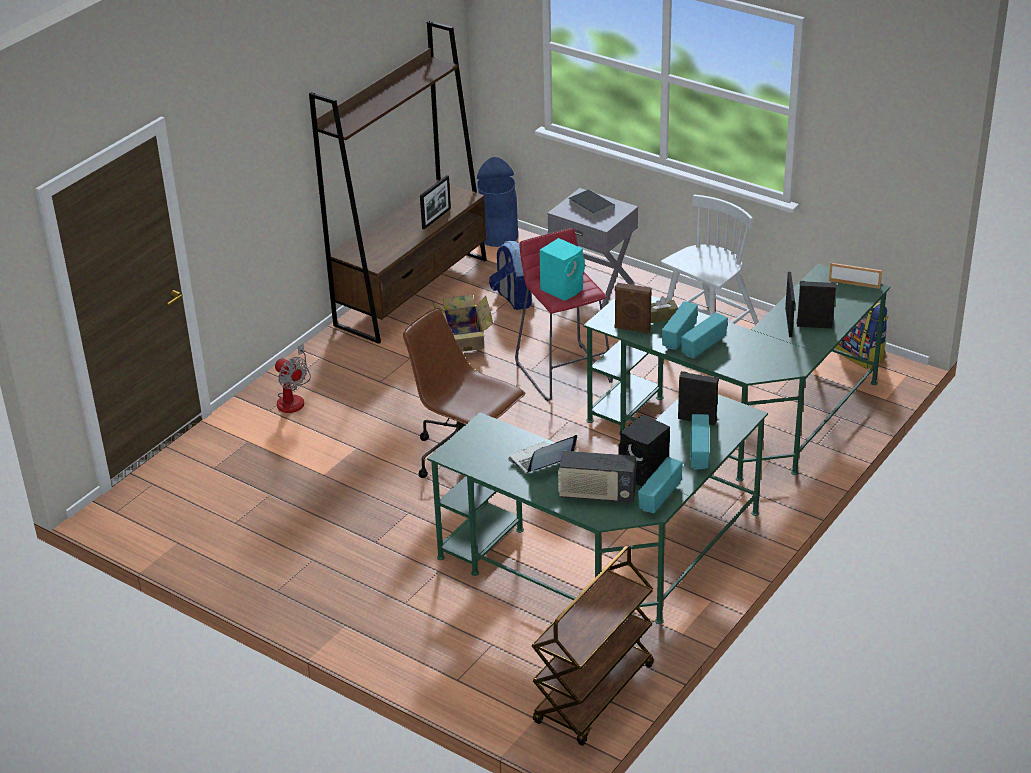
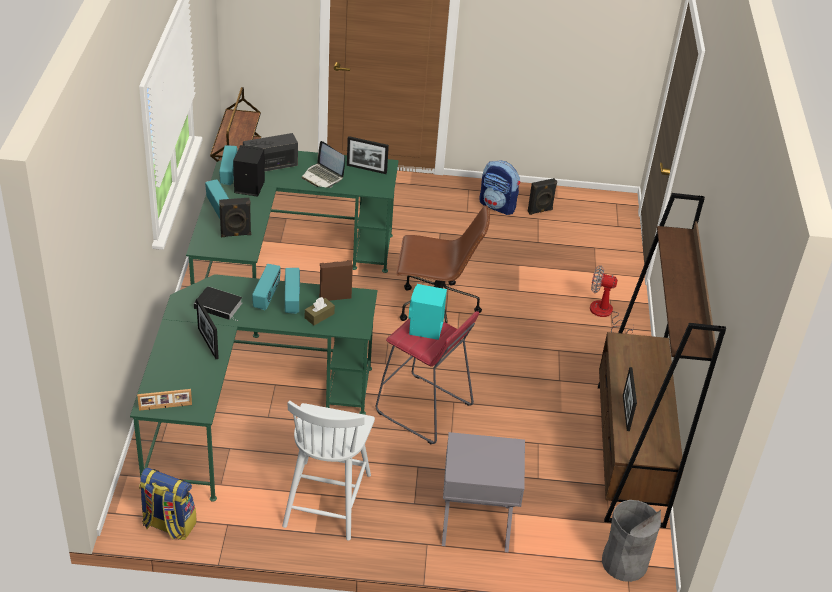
camera: 145 degrees right, 5 degrees up
cardboard box [433,295,493,352] -> none
blue trash can [477,157,518,247] -> grey trash can [602,500,661,582]
backpack [489,241,532,310] -> backpack moved to [479,160,520,215]
laptop [508,435,577,473] -> laptop turned 105 degrees clockwise [302,141,345,188]
book [568,189,614,219] -> book moved to [194,286,242,321]
black speaker [797,281,837,329] -> black speaker moved to [528,178,557,215]
none -> picture frame [347,136,389,174]

